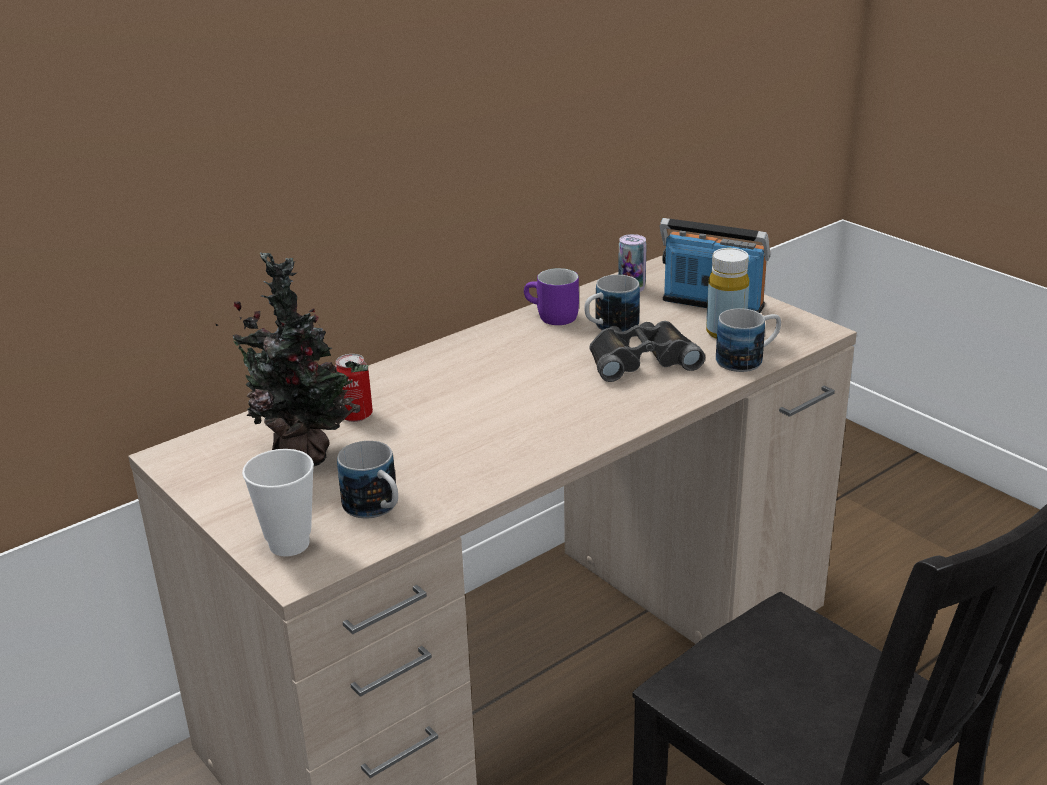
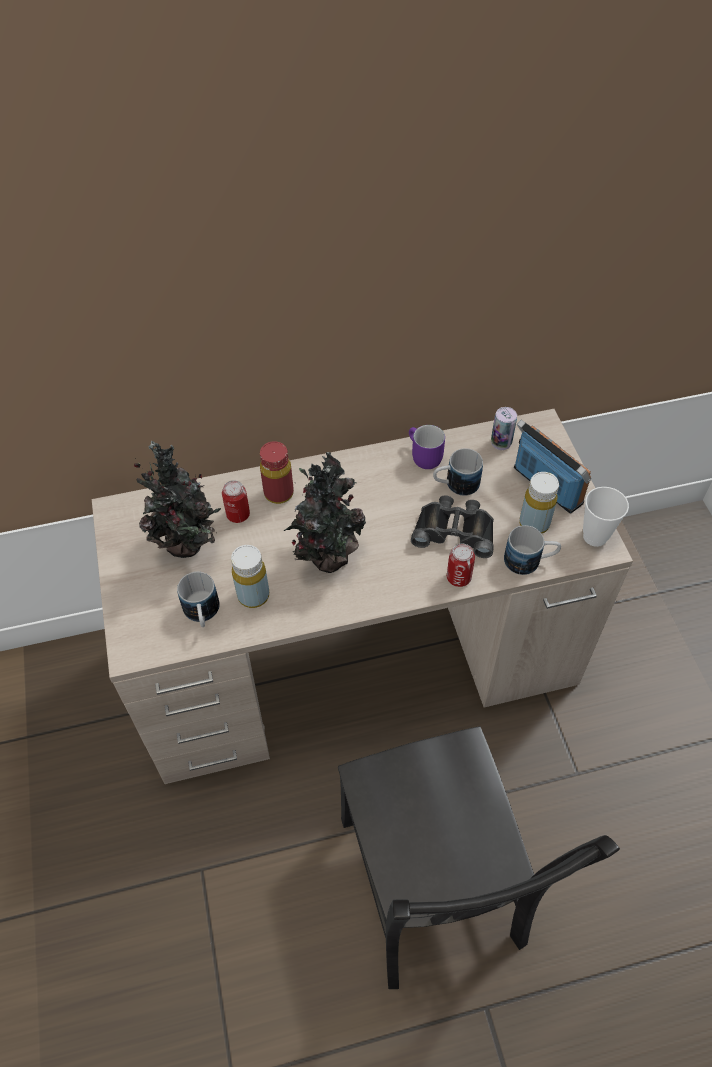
camera: 25 degrees right, 25 degrees up
cup [242,449,314,557] -> cup moved to [583,487,629,547]
none -> yellow bottle [231,545,269,608]
none -> red bottle [260,441,294,504]
none -> potted plant [284,452,366,573]
none -> can [447,544,475,587]

